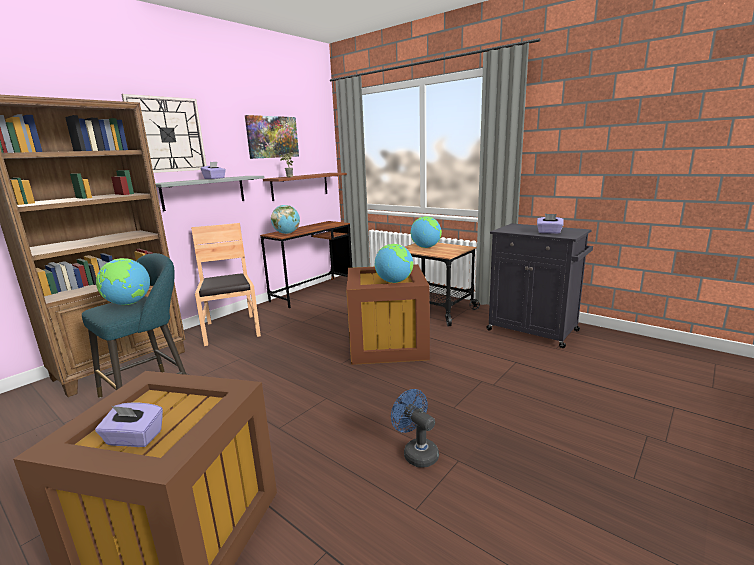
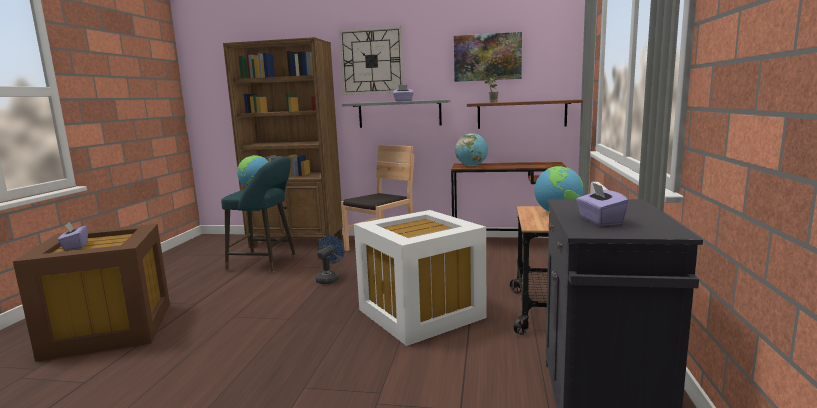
camera: 60 degrees right, 5 degrees down
brown storage box [346,264,430,365] -> white storage box [354,210,486,346]
globe [374,244,413,283] -> none
blue fan [391,389,439,468] -> blue fan moved to [315,235,345,284]

